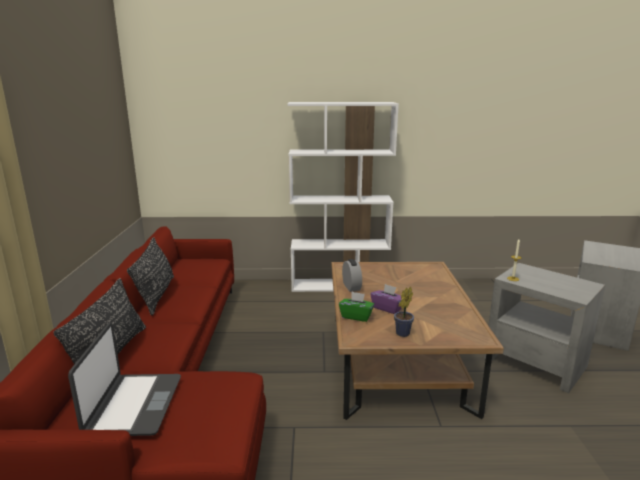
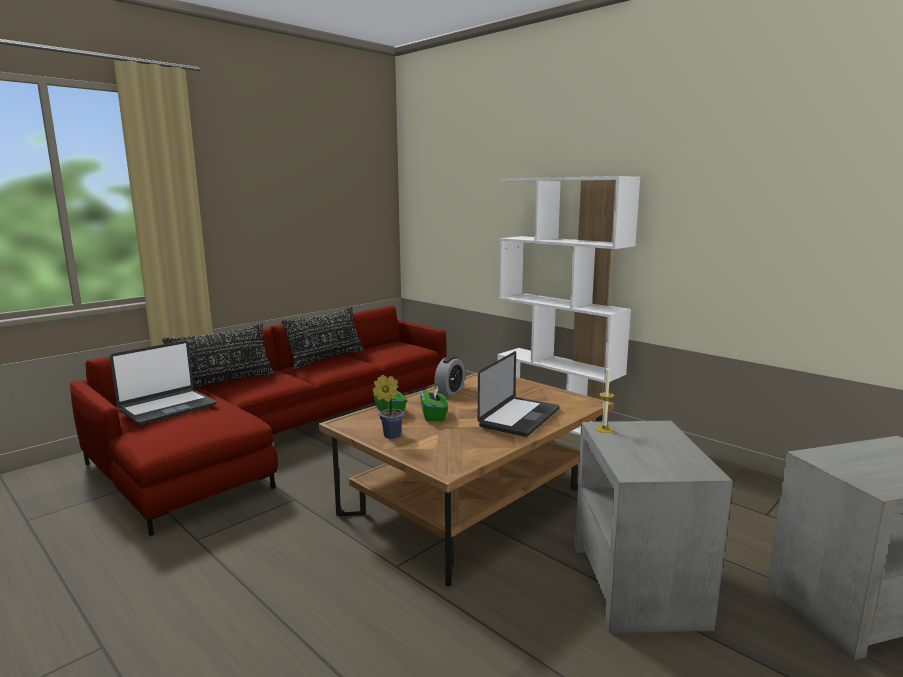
camera: 45 degrees right, 5 degrees down
purple tissue box [371,284,402,314] -> green tissue box [420,386,448,421]
none -> laptop [478,351,560,437]

